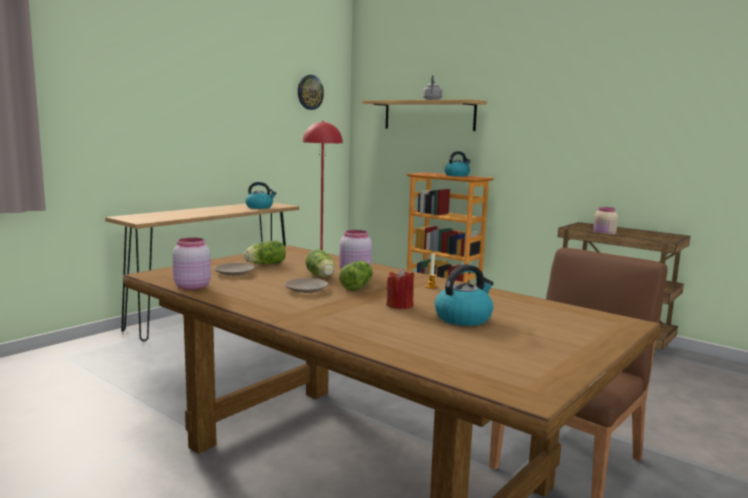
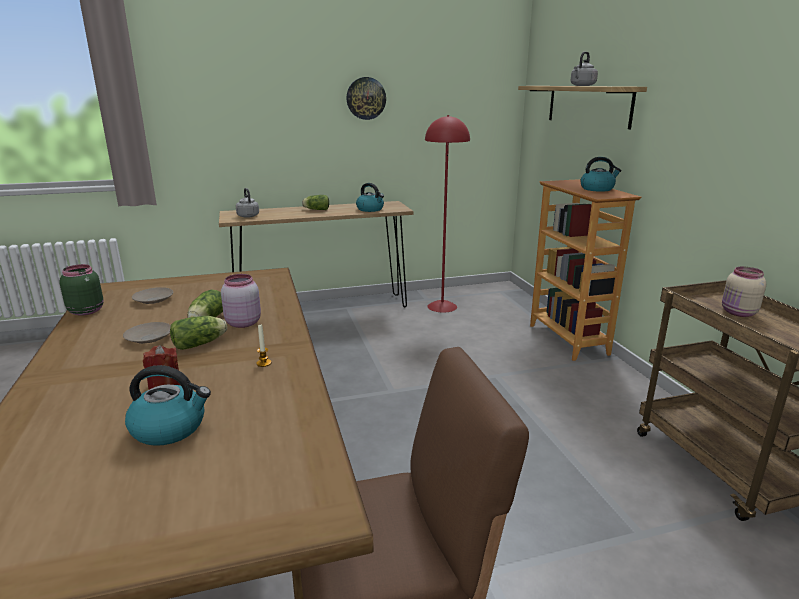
camera: 35 degrees right, 10 degrees up
pink jar [172,238,211,290] -> green jar [59,264,103,316]
lettuce [243,240,286,264] -> lettuce moved to [302,195,329,210]
wall clock [298,75,324,110] -> wall clock moved to [346,77,386,120]
none -> grey kettle [236,188,259,218]

